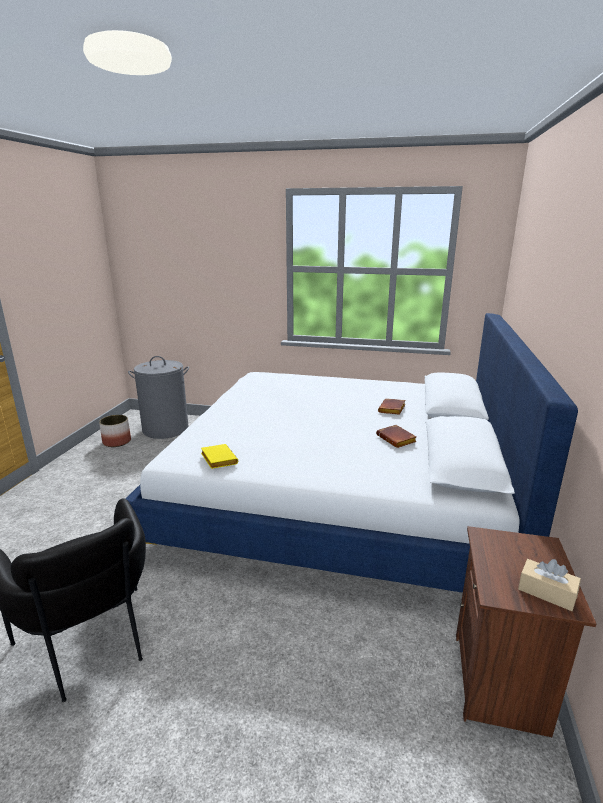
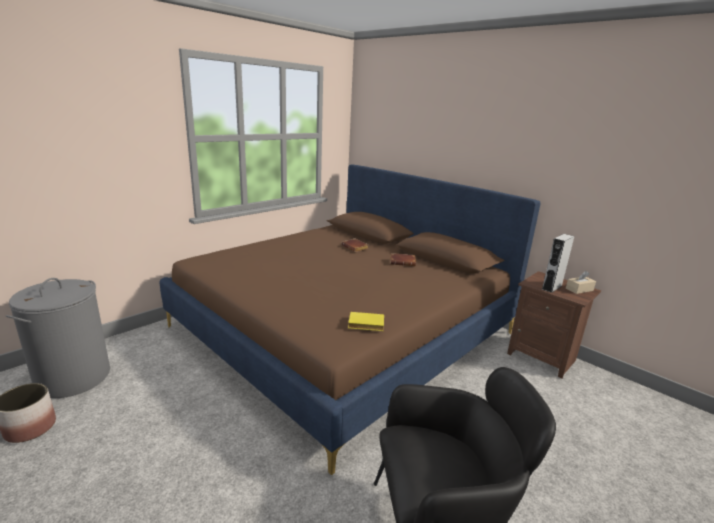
camera: 60 degrees left, 0 degrees up
white bed [125,313,578,593] -> brown bed [160,165,541,475]
none -> grey speaker [542,234,574,293]

